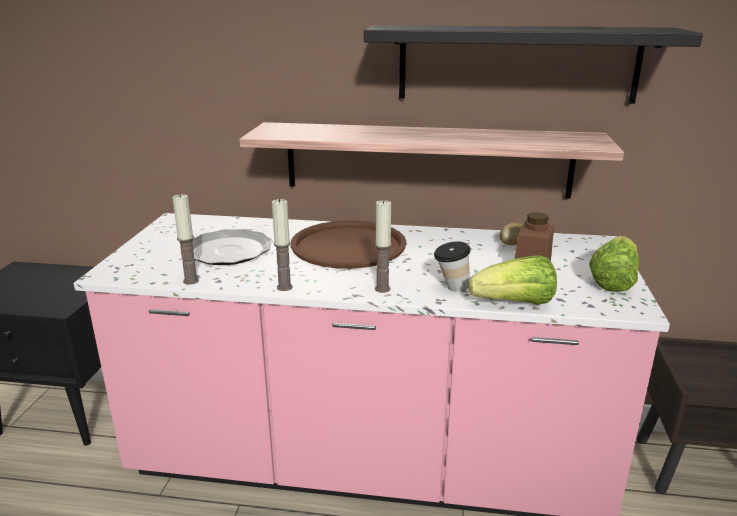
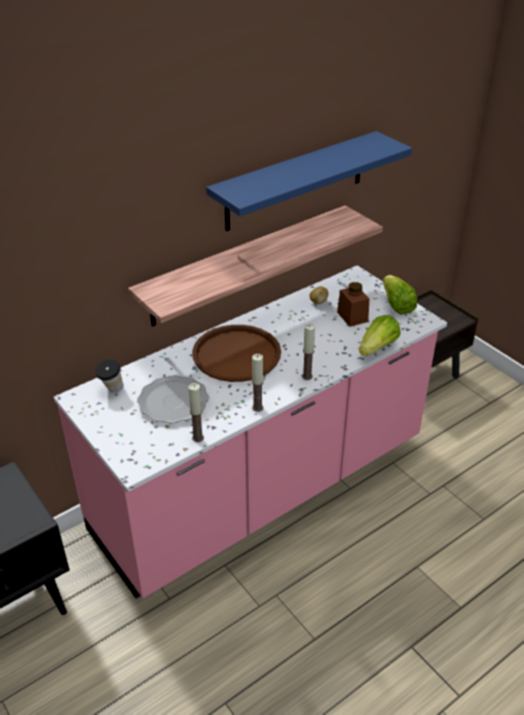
camera: 45 degrees left, 15 degrees up
black shelf [364,25,703,104] -> blue shelf [206,131,412,231]
cup [434,241,470,292] -> cup moved to [95,359,123,393]

